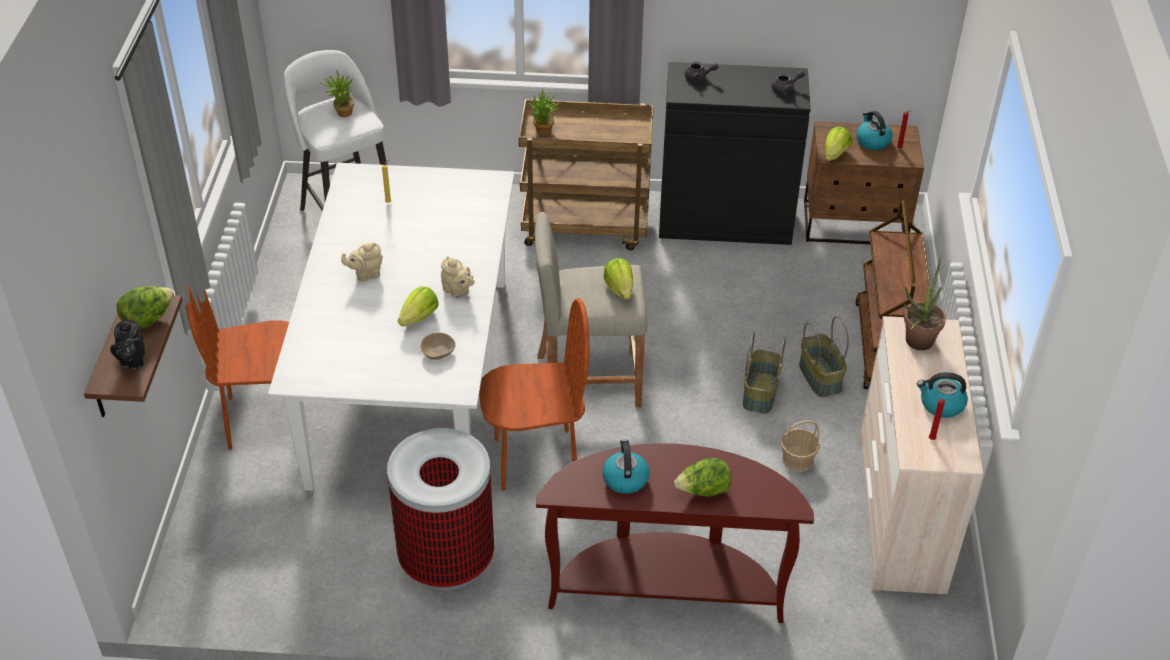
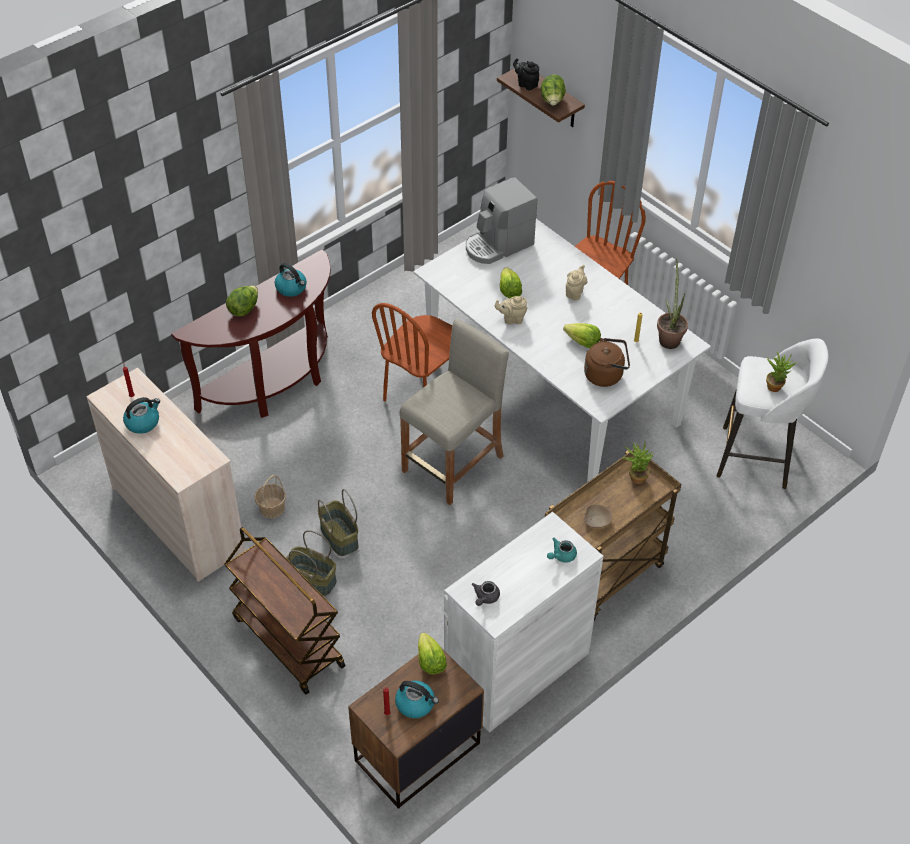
camera: 135 degrees right, 5 degrees up
trash can [387,428,494,591] -> none
beige bowl [420,333,455,360] -> beige bowl moved to [584,504,613,528]
lettuce [603,258,633,299] -> lettuce moved to [563,323,601,348]
black cabinet [659,62,811,245] -> white cabinet [444,512,603,732]
grey teapot [684,62,719,81] -> turquoise teapot [547,538,577,563]
potted plant [904,256,946,350] -> potted plant moved to [657,259,688,349]
none -> coffee machine [466,177,537,264]
none -> brown kettle [584,338,630,387]

